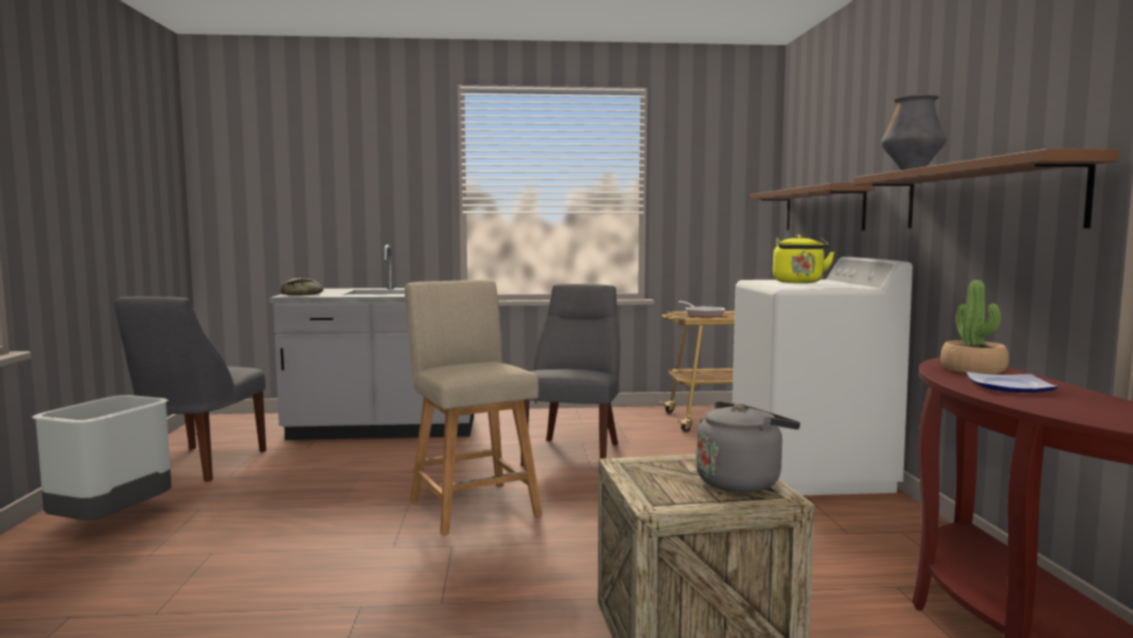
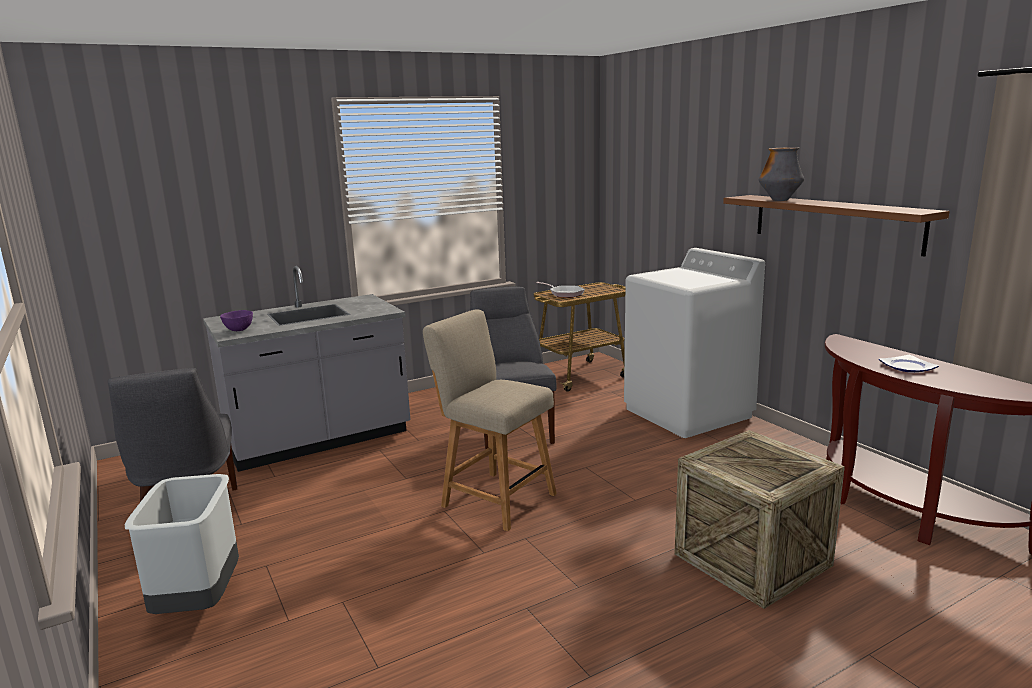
camera: 25 degrees left, 10 degrees up
bread [280,277,323,295] -> purple bowl [220,310,253,331]
grey kettle [696,401,800,492] -> none
brown shelf [750,183,875,230] -> none
yellow kettle [773,235,835,283] -> none
potted plant [940,280,1009,374] -> none

